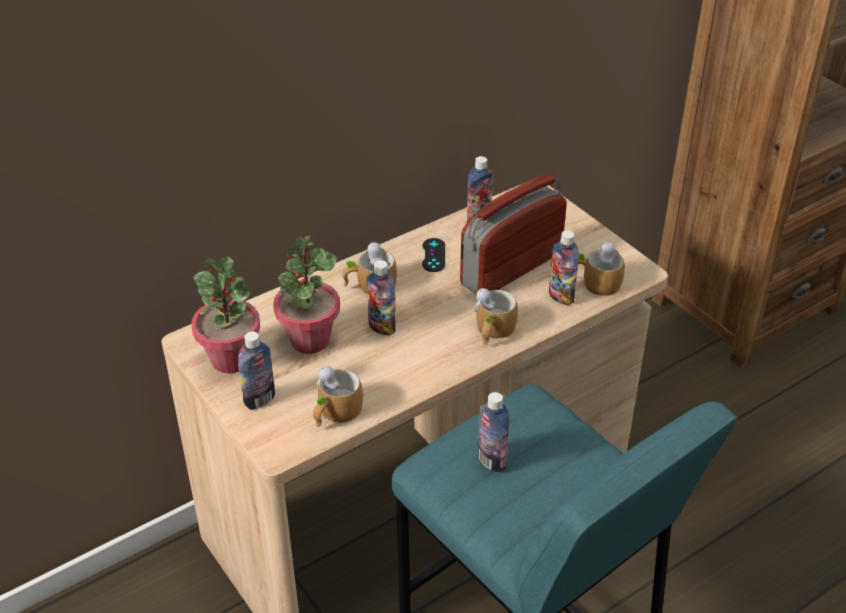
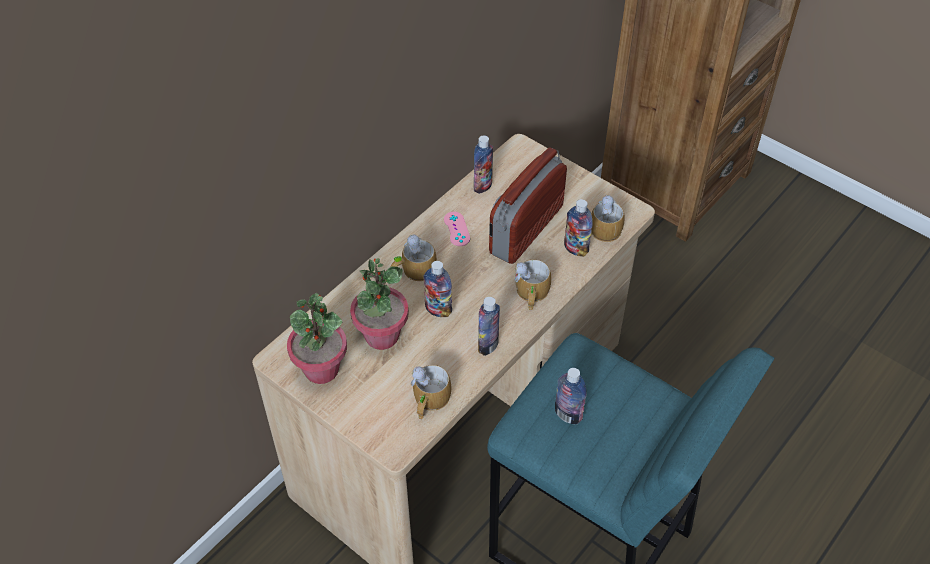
camera: 15 degrees left, 10 degrees up
bottle [238,331,275,410] -> bottle moved to [478,297,500,356]
black game controller [422,238,445,272] -> pink game controller [444,212,470,246]

